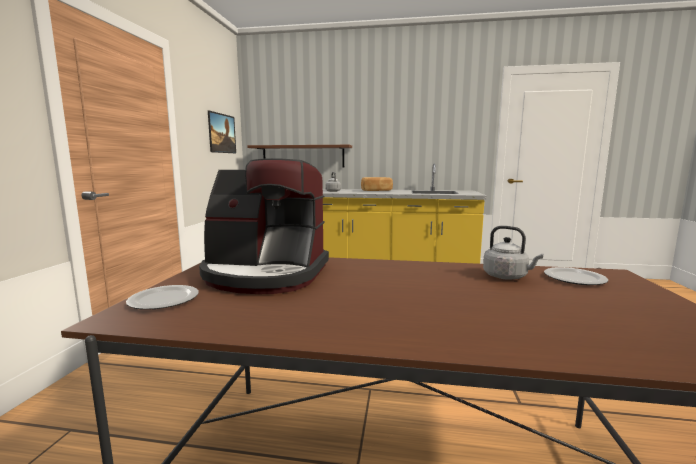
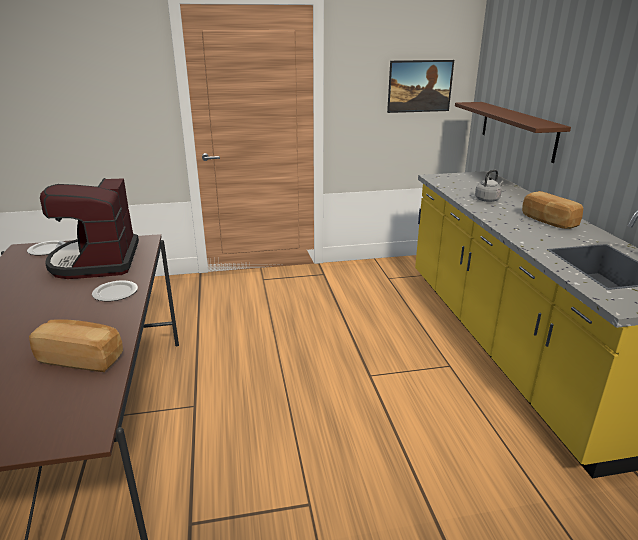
camera: 70 degrees right, 15 degrees up
grey kettle [483,226,543,280] -> bread [29,319,123,372]
plate [544,267,608,285] -> plate moved to [92,280,138,302]

